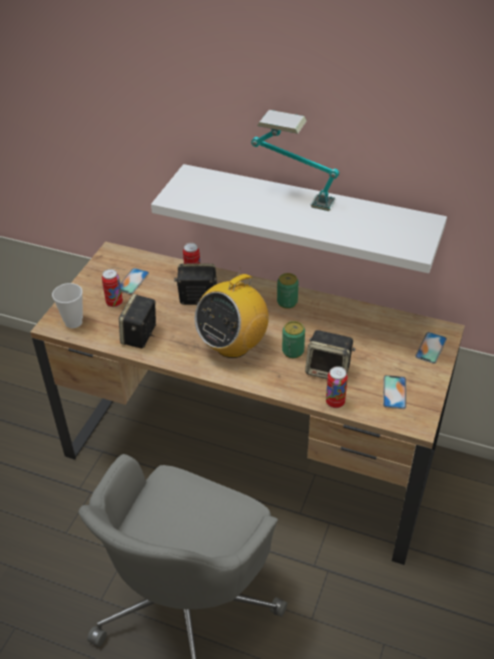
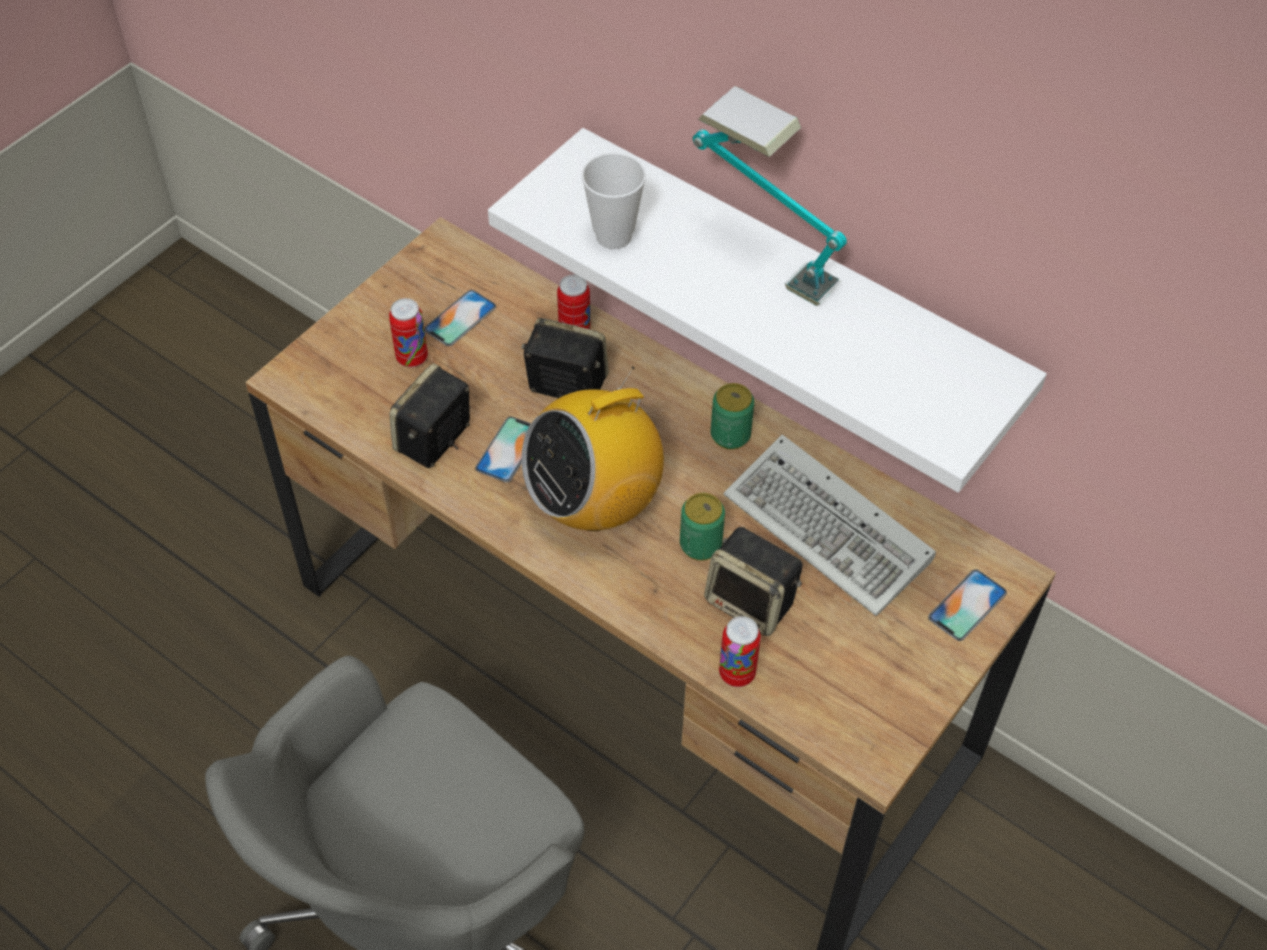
camera: 15 degrees right, 10 degrees up
cup [52,283,83,328] -> cup moved to [581,153,646,249]
phone [383,375,406,409] -> phone moved to [475,417,531,482]
none -> keyboard [724,434,936,616]

